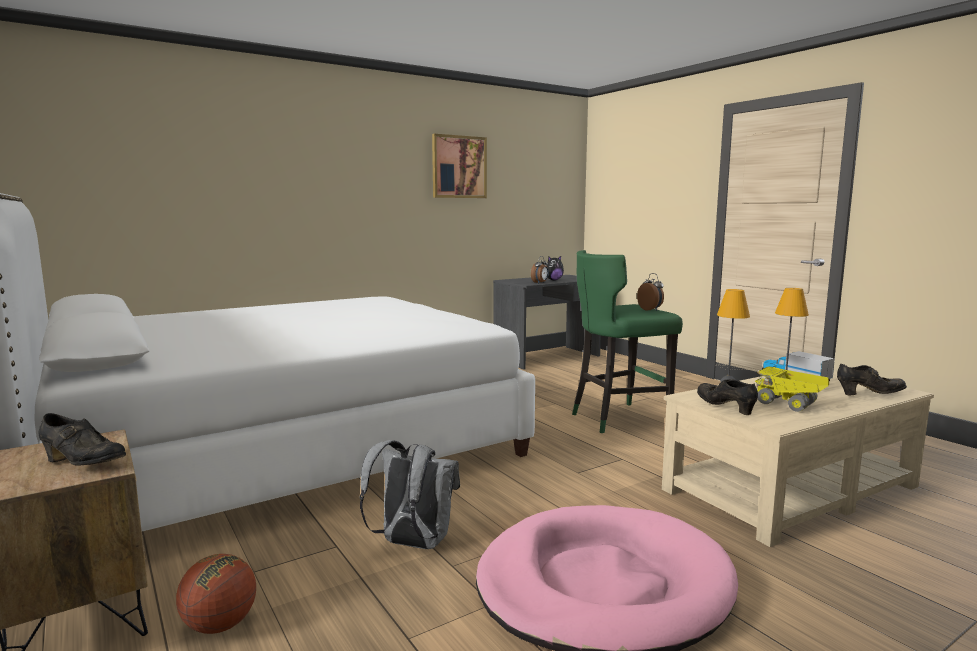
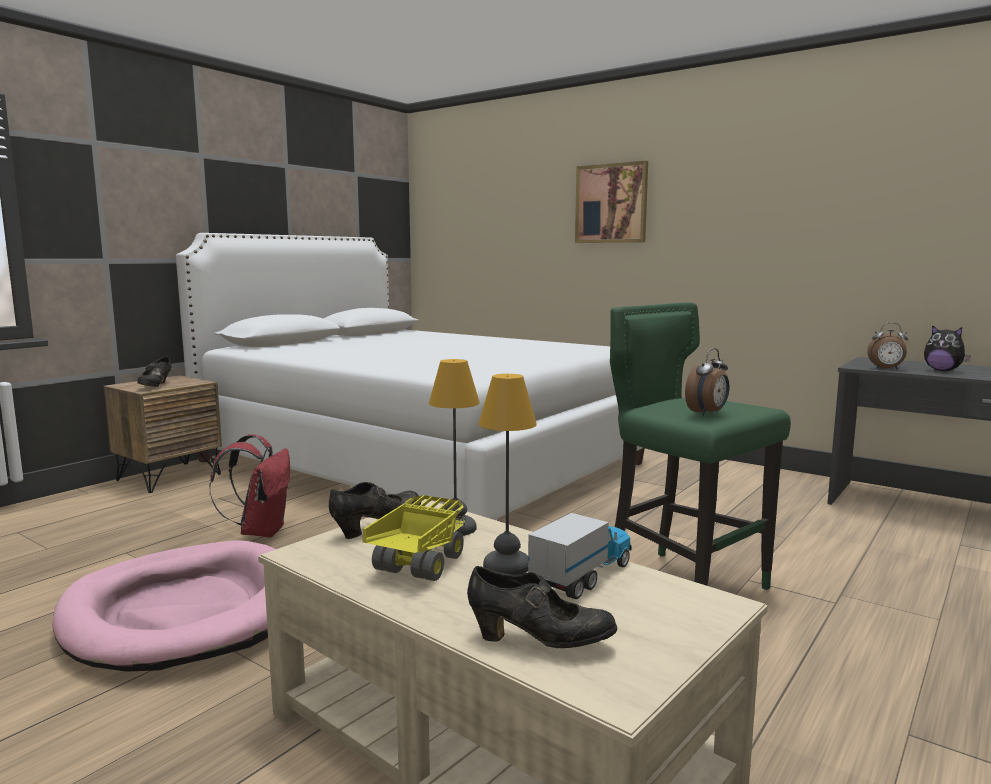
camera: 70 degrees right, 0 degrees up
basketball [176,554,256,634] -> none
grey backpack [360,440,460,549] -> red backpack [209,434,290,538]
picture [432,134,487,198] -> picture moved to [575,161,648,243]
black shoe [837,364,907,395] -> black shoe turned 60 degrees counterclockwise [467,566,617,648]

